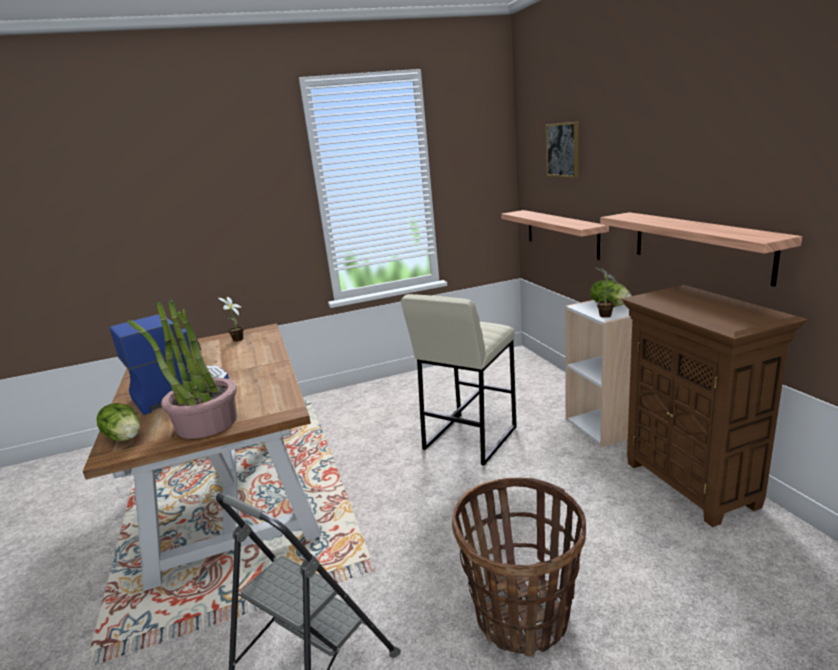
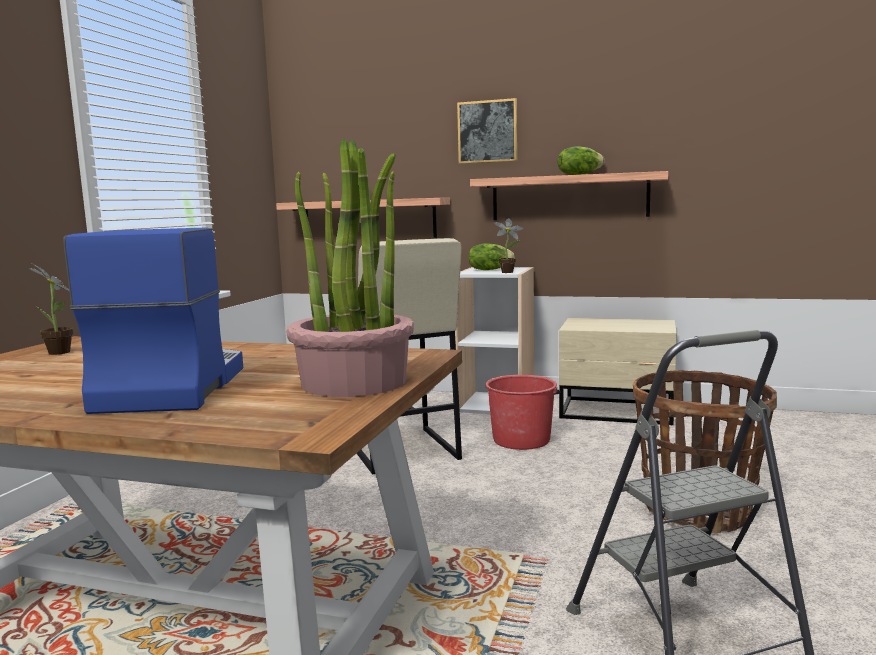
camera: 55 degrees left, 10 degrees down
lettuce [97,403,140,441] -> lettuce moved to [558,146,605,175]
picture [546,122,579,178] -> picture moved to [457,98,517,164]
brown cabinet [621,285,808,527] -> beige nightstand [559,318,677,425]
none -> red bucket [485,375,560,450]

